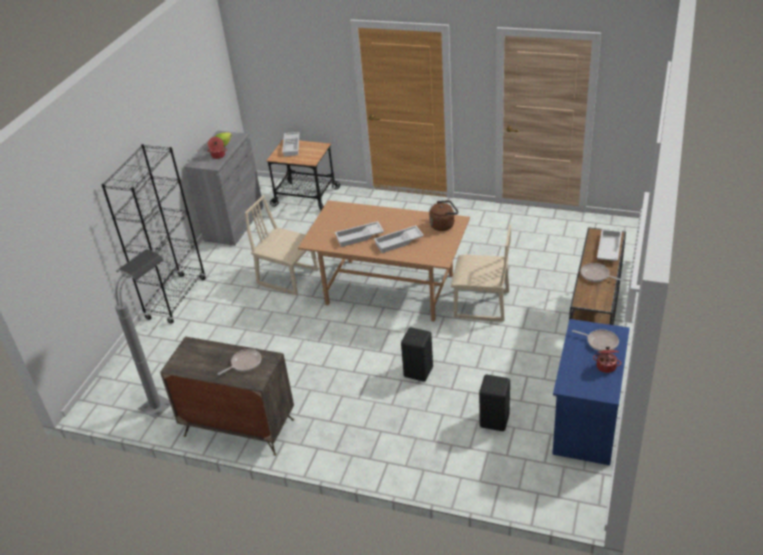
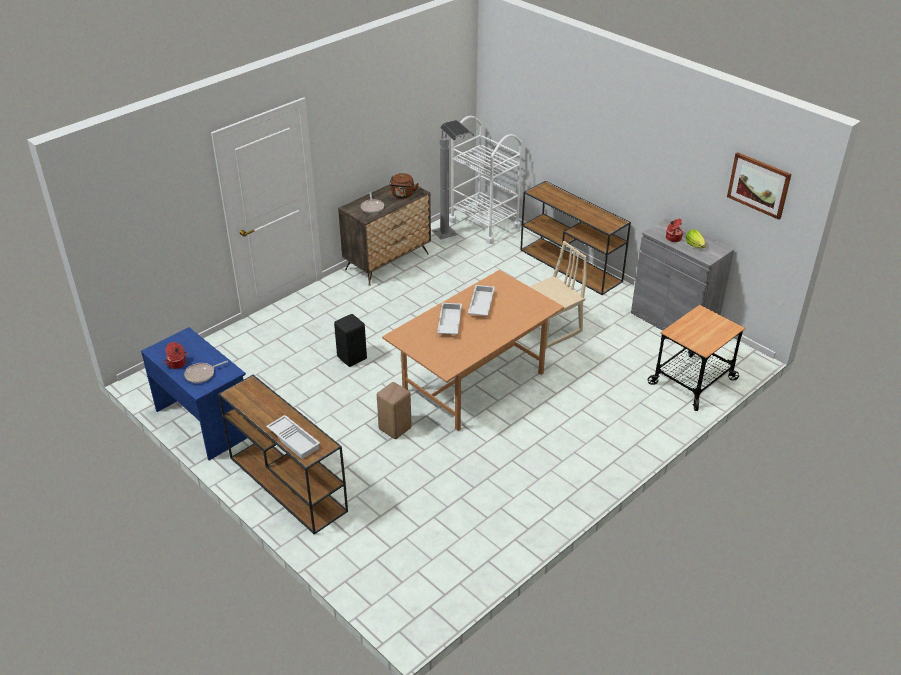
camera: 115 degrees right, 0 degrees up
black bookcase [101,144,206,324] -> brown console table [520,181,631,295]
white tray [282,132,300,157] -> none
brown kettle [429,200,458,231] -> brown kettle moved to [389,173,419,199]
beige chair [451,224,511,321] -> beige stool [377,382,412,439]
black stool [479,375,510,431] -> none
frying pan [581,263,623,282] -> none
none -> white cart [449,116,522,244]
none -> picture [727,152,792,220]

